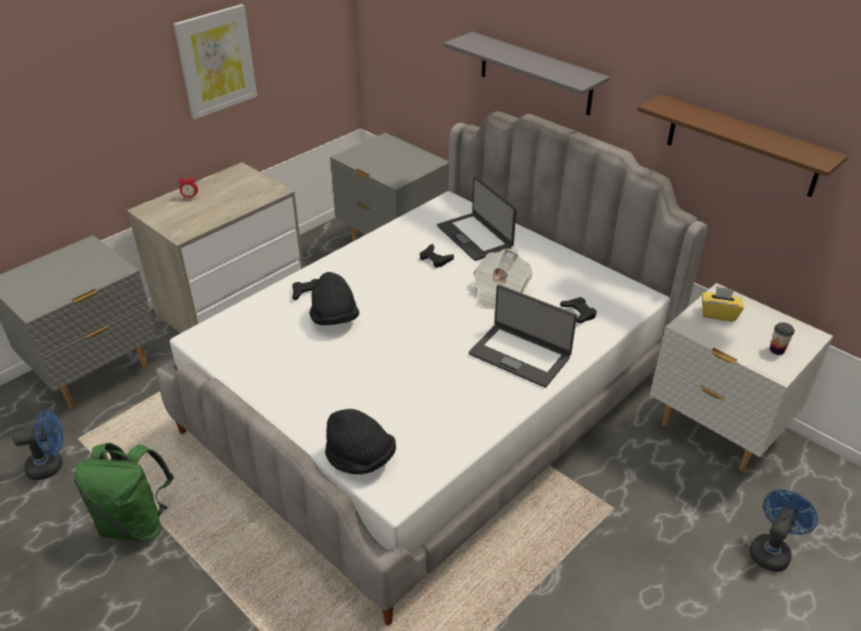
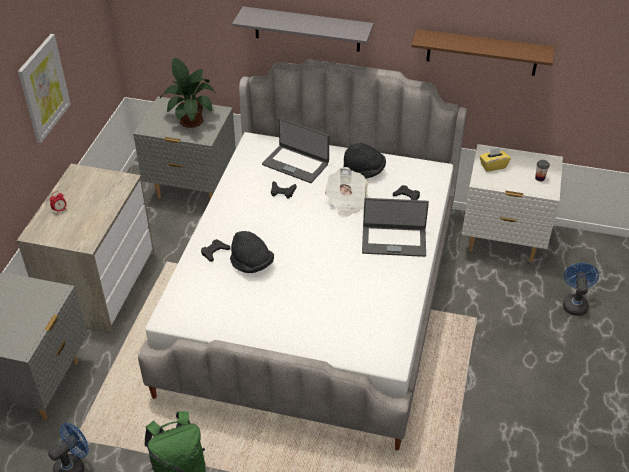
camera: 30 degrees left, 5 degrees up
black hat [325,409,396,474] -> black hat moved to [343,143,386,179]
none -> potted plant [160,58,217,128]

